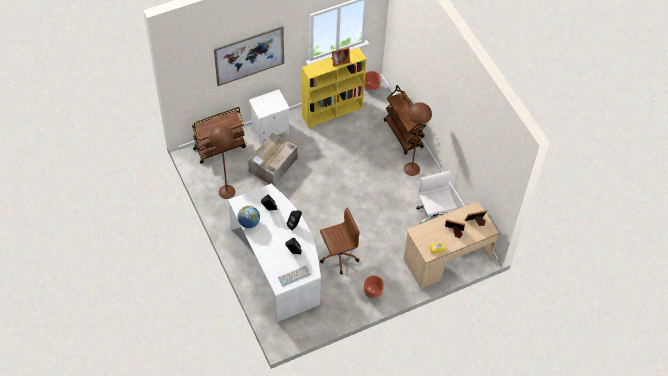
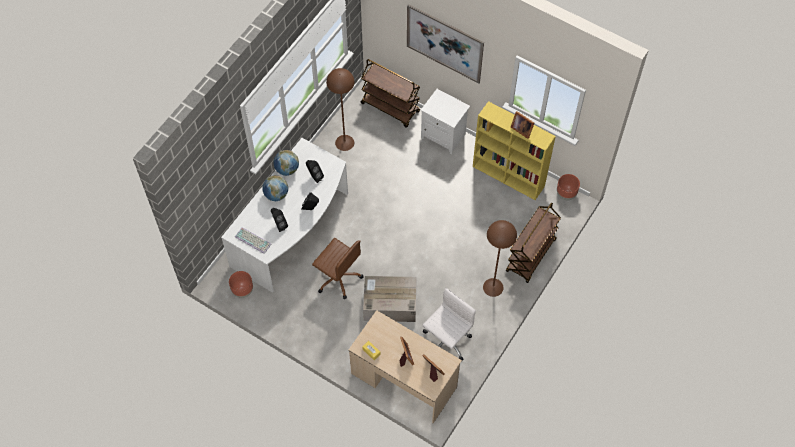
camera: 60 degrees right, 5 degrees up
cardboard box [248,133,297,185] -> cardboard box moved to [363,276,417,322]
brown planter [364,276,384,300] -> brown planter moved to [229,271,253,298]
none -> globe [262,175,288,201]

